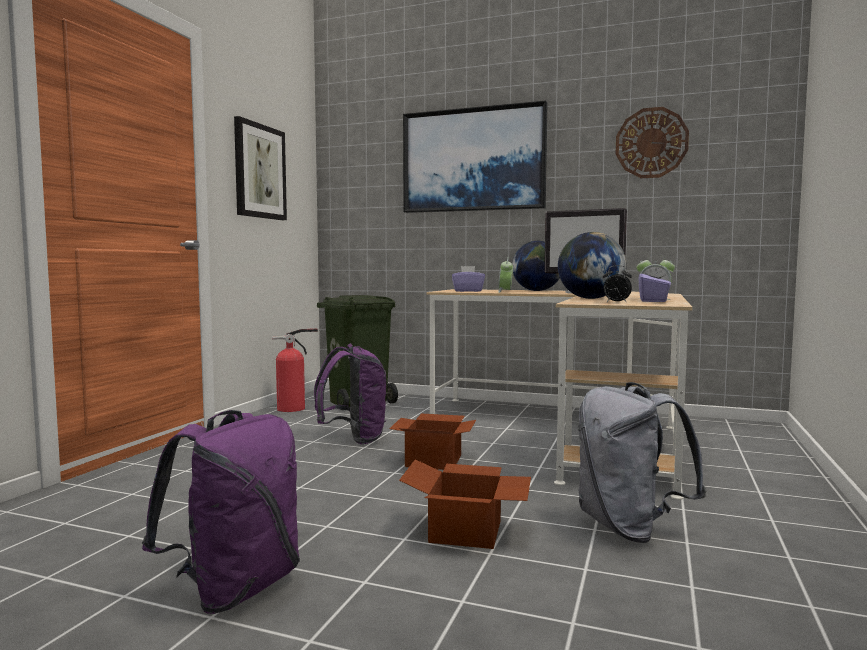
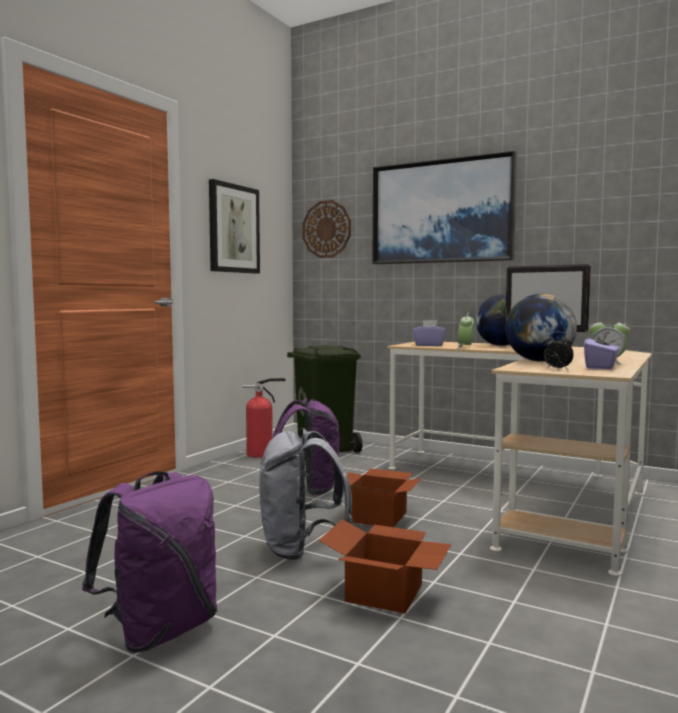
camera: 10 degrees right, 0 degrees up
grey backpack [578,382,706,543] -> grey backpack moved to [259,428,353,560]
wall clock [616,107,689,178] -> wall clock moved to [302,200,351,258]

